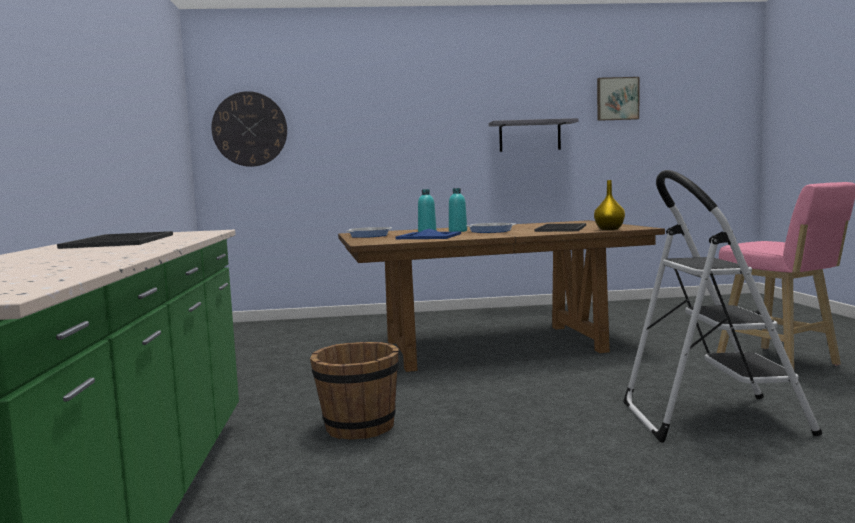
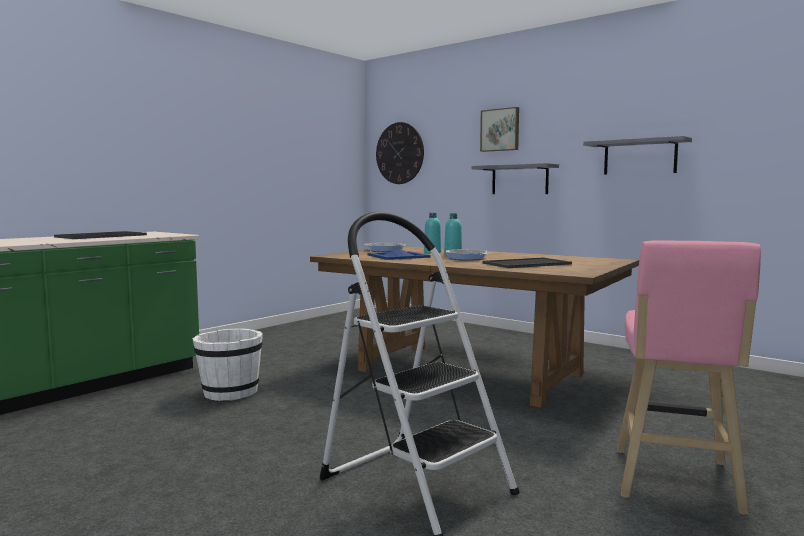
camera: 45 degrees right, 0 degrees up
brown bucket [310,342,399,440] -> white bucket [193,328,263,401]
yellow vase [594,180,625,230] -> none
picture [597,77,639,121] -> picture moved to [480,107,519,152]
none -> grey shelf [472,163,559,194]

